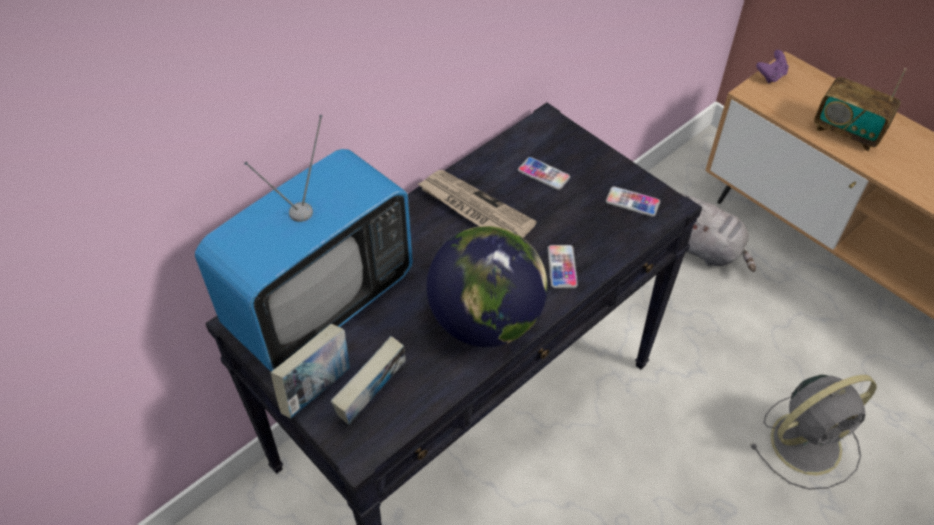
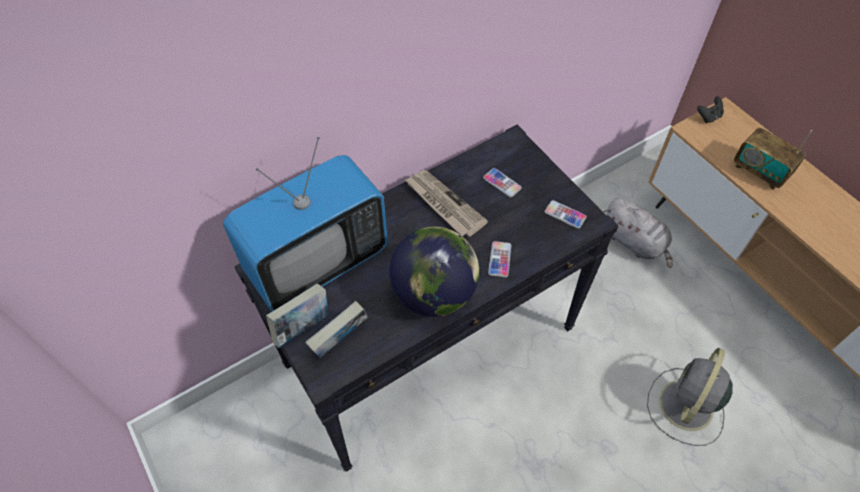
camera: 10 degrees right, 5 degrees up
grey fan [750,375,877,490] -> grey fan turned 135 degrees clockwise [647,348,733,446]
purple game controller [756,50,789,83] -> black game controller [697,96,724,123]

